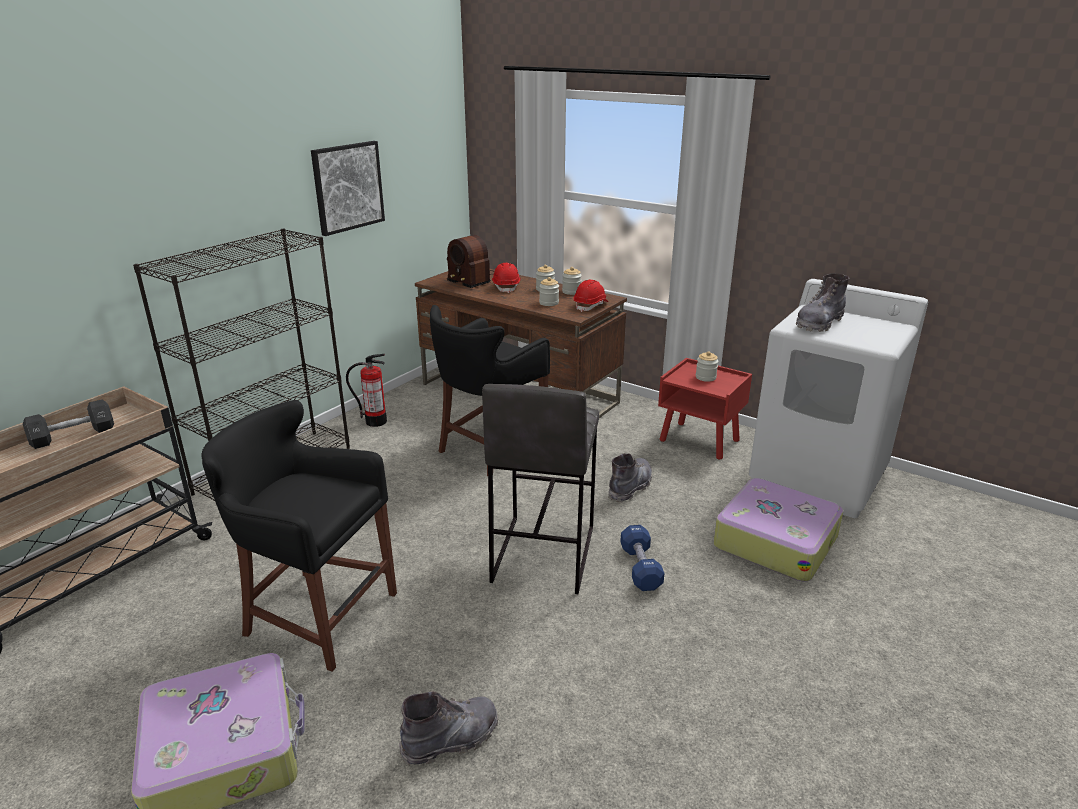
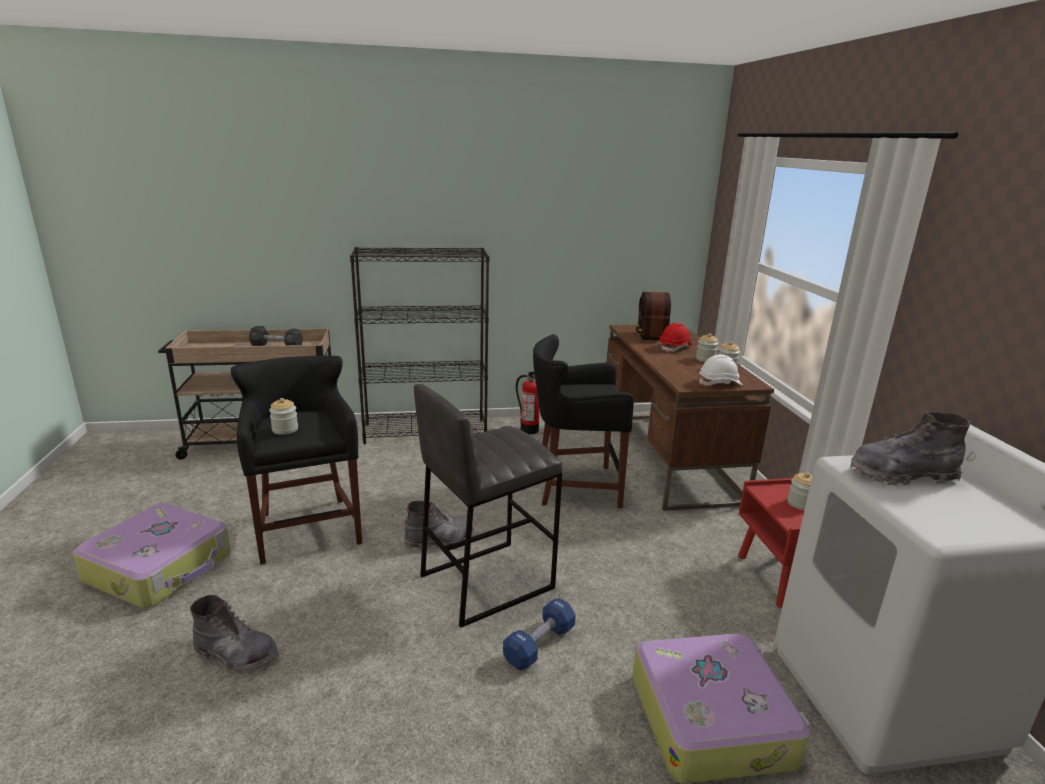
camera: 45 degrees right, 5 degrees down
picture [311,141,385,236] -> none
jar [539,277,559,306] -> jar moved to [269,398,298,435]
red hard hat [573,280,608,312] -> white hard hat [699,355,743,386]
grey boot [608,453,652,503] -> grey boot moved to [404,501,474,550]

